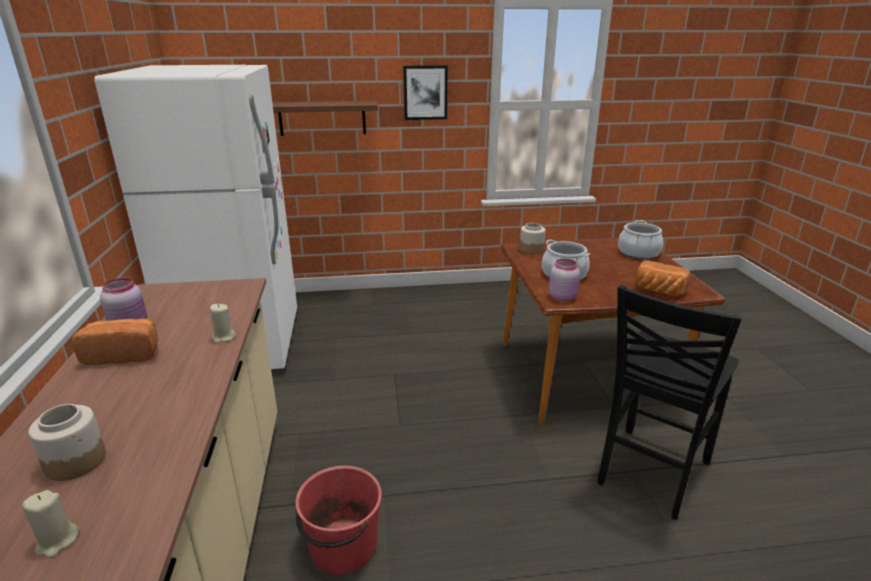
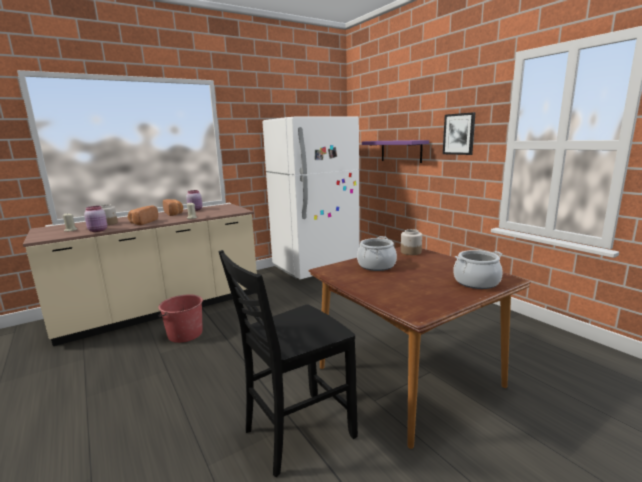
camera: 65 degrees right, 10 degrees down
brown shelf [272,101,378,136] -> purple shelf [362,140,429,163]
pink jar [549,259,580,301] -> pink jar moved to [84,206,107,232]
black chair [597,285,742,520] -> black chair turned 45 degrees counterclockwise [218,250,358,477]
bread [635,260,691,296] -> bread moved to [128,206,158,225]

